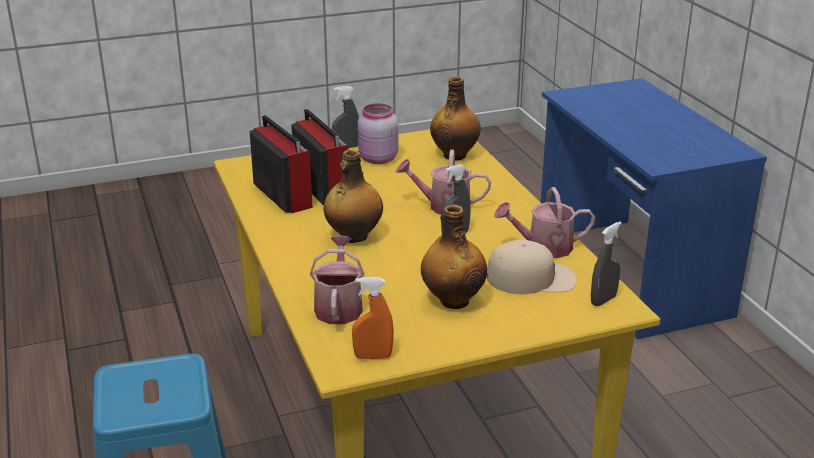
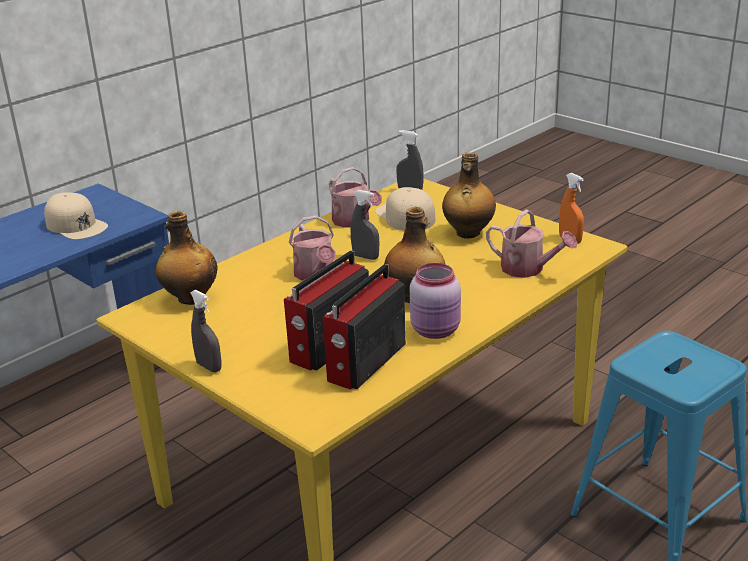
camera: 115 degrees left, 0 degrees up
watering can [310,236,365,324] -> watering can turned 120 degrees counterclockwise [486,210,577,278]
pink jar [358,103,399,164] -> pink jar moved to [410,263,461,339]
none -> beige cap [44,192,108,240]

